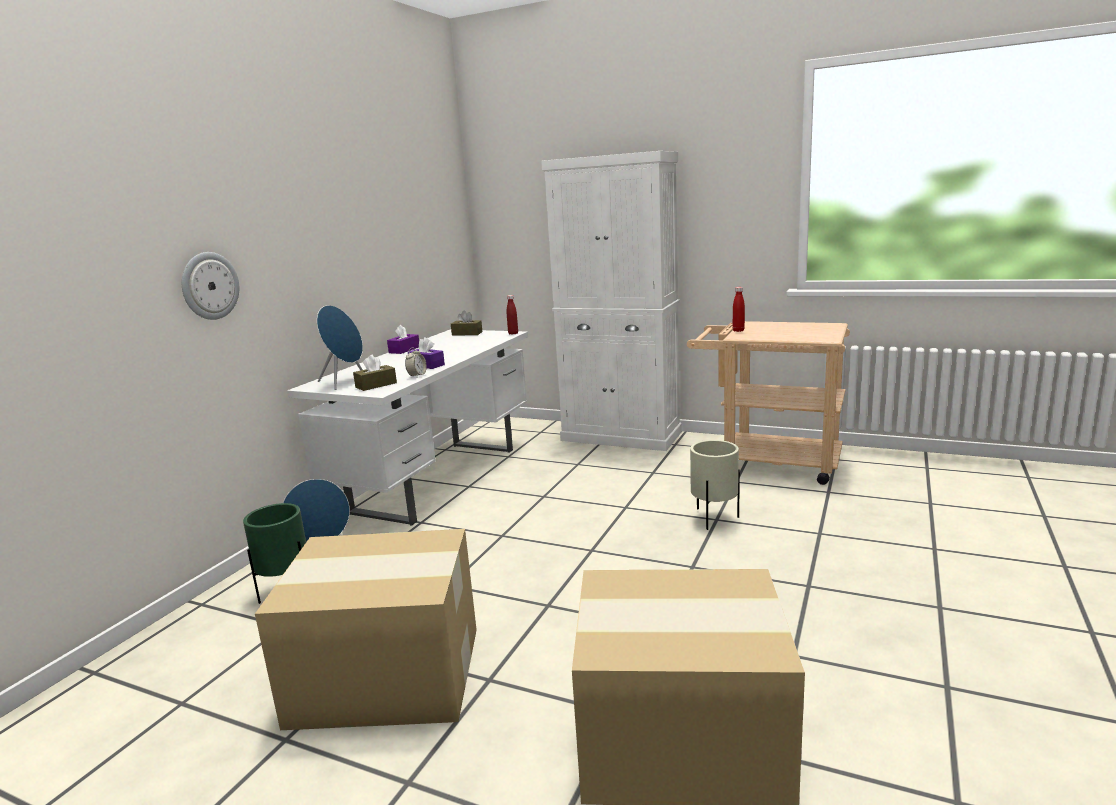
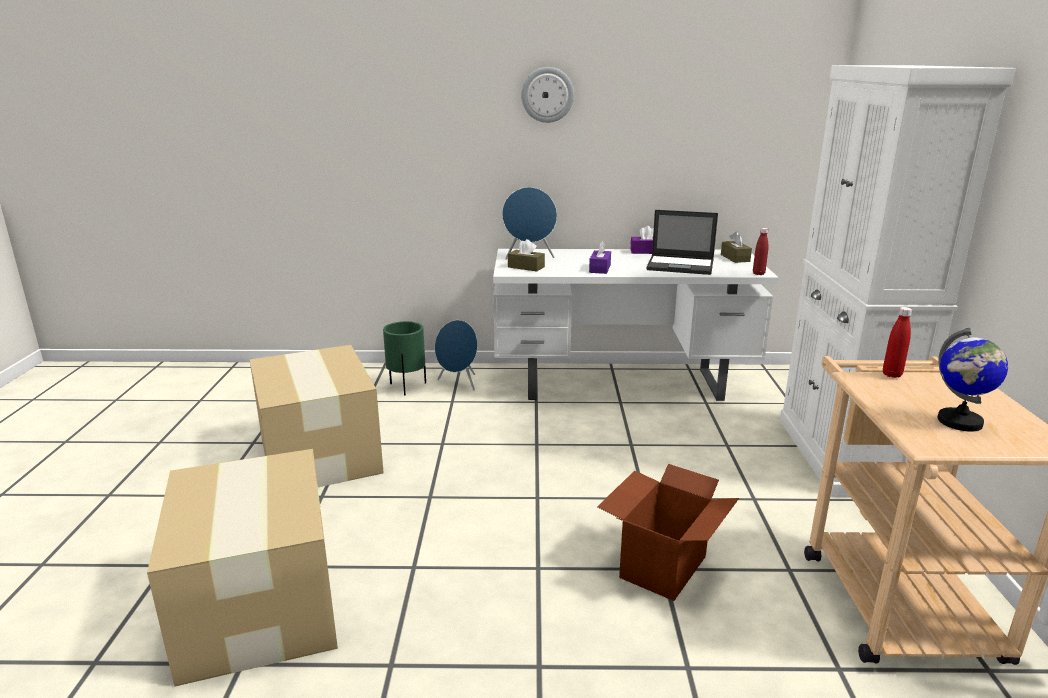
camera: 65 degrees right, 5 degrees up
wall clock [182,252,239,320] -> wall clock moved to [521,67,574,123]
alarm clock [405,348,427,377] -> none
beige planter [690,440,740,530] -> cardboard box [597,464,739,601]
none -> laptop [646,210,718,275]
none -> globe [938,328,1008,432]

